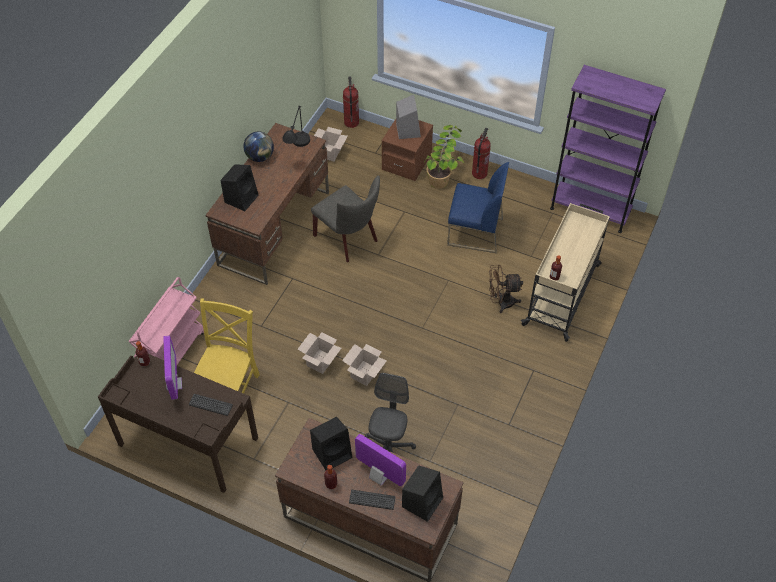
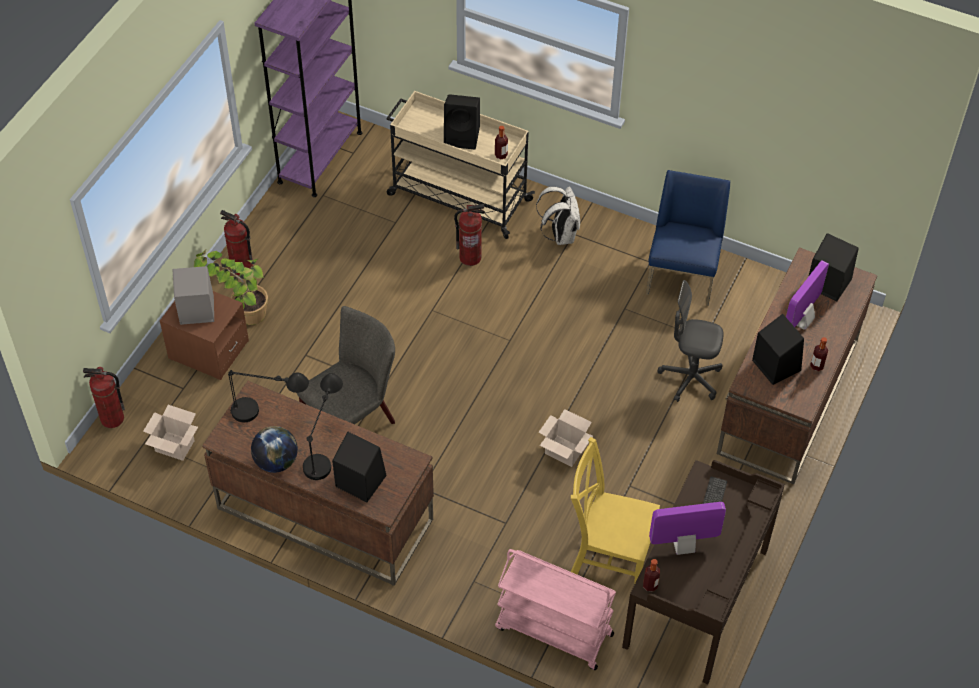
camera: 90 degrees left, 0 degrees up
cardboard box [342,344,387,386] -> none
keyboard [349,490,396,510] -> none
blue chair [447,162,509,253] -> blue chair moved to [646,170,730,306]
brown fan [489,264,523,313] -> fire extinguisher [454,204,486,266]
none -> black table lamp [303,373,343,480]
none -> black speaker [444,94,480,150]
none -> white backpack [536,186,580,245]

